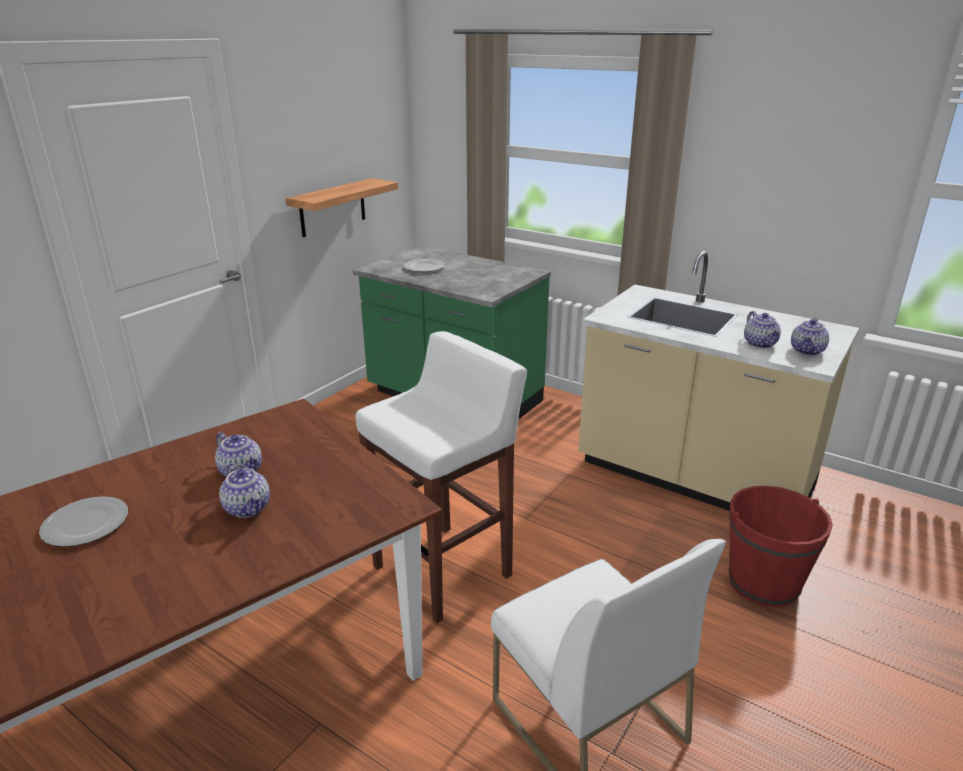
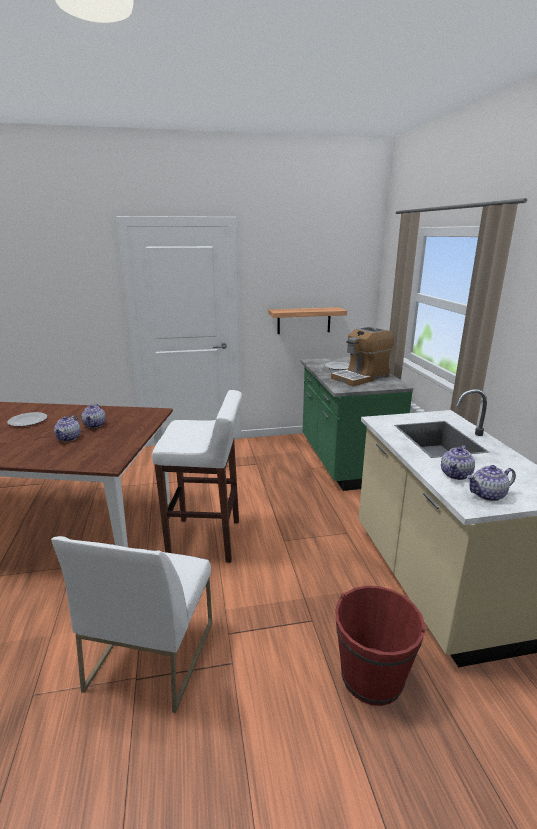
camera: 45 degrees right, 5 degrees down
none -> coffee machine [331,327,394,386]

